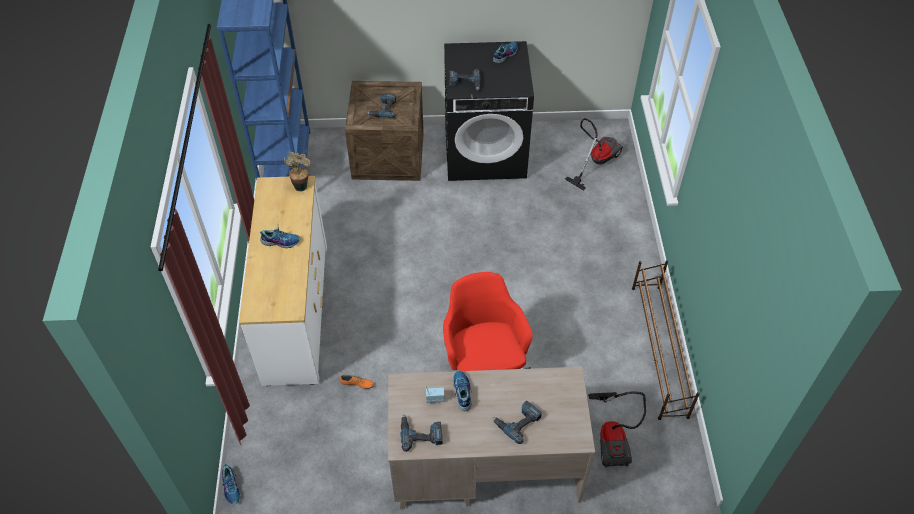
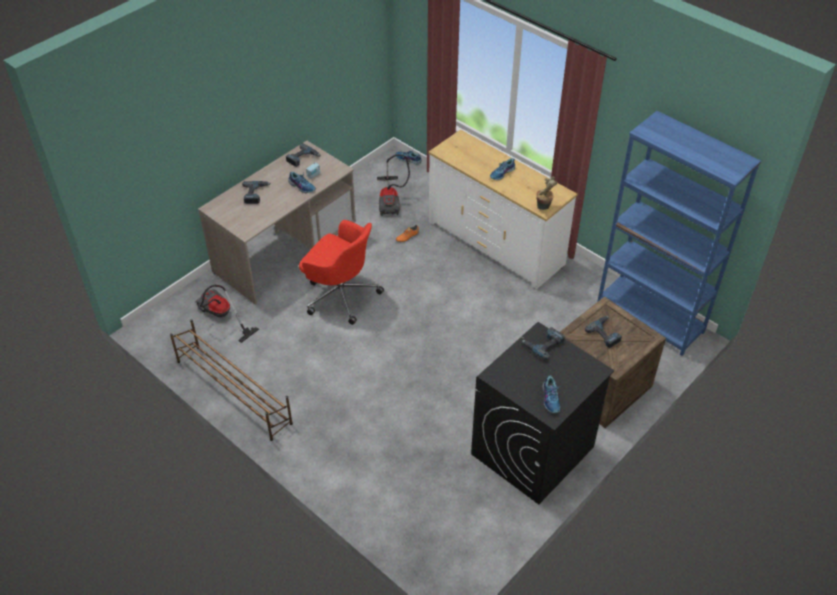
camera: 135 degrees right, 5 degrees down
vacuum cleaner [565,118,623,191] -> vacuum cleaner moved to [377,155,410,216]

